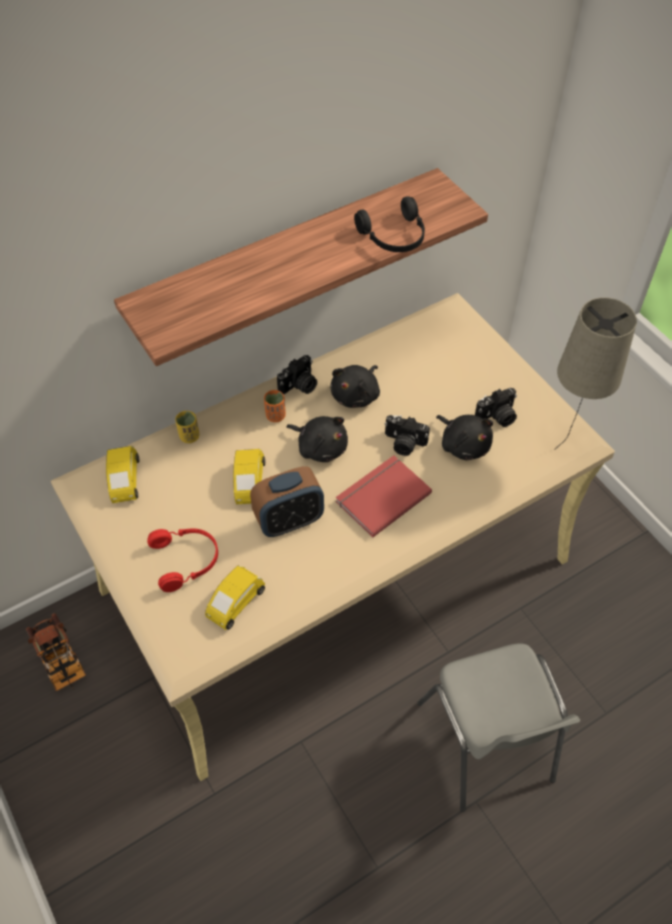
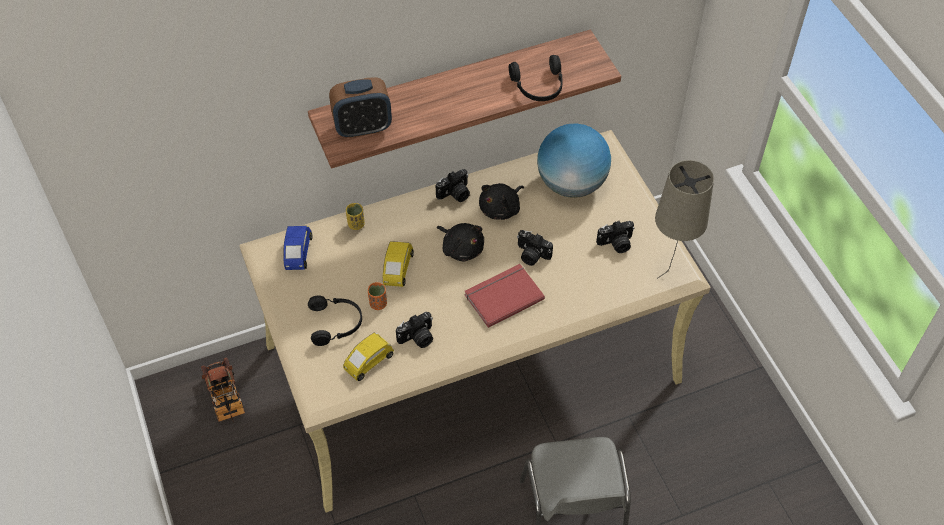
camera: 10 degrees right, 0 degrees up
yellow toy car [106,446,139,503] -> blue toy car [284,226,312,270]
red headphones [147,529,218,592] -> black headphones [308,295,362,346]
alarm clock [250,466,324,537] -> alarm clock moved to [329,77,392,138]
orange cup [264,390,286,422] -> orange cup moved to [368,282,387,310]
black plush toy [436,415,493,460] -> none
none -> camera [396,312,433,348]
none -> globe [537,124,611,198]

